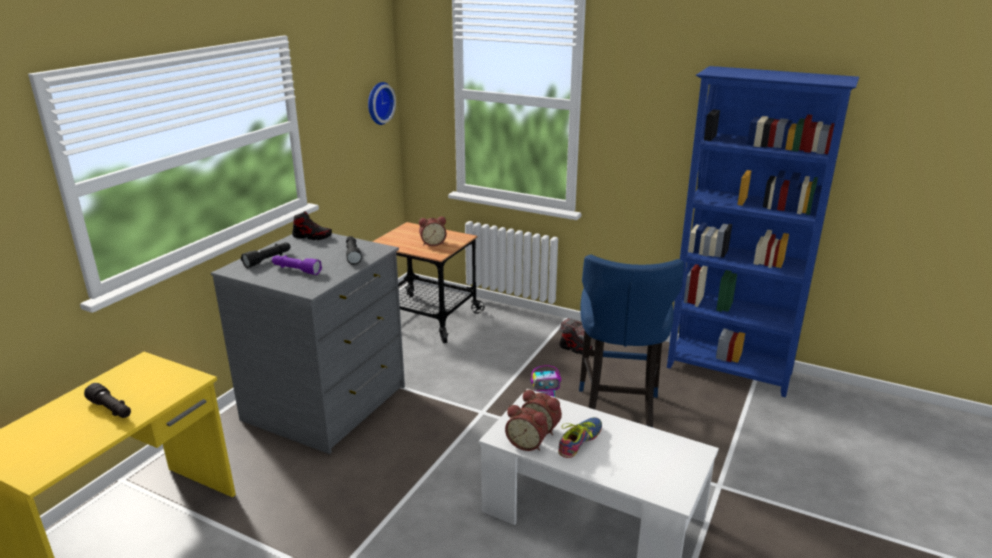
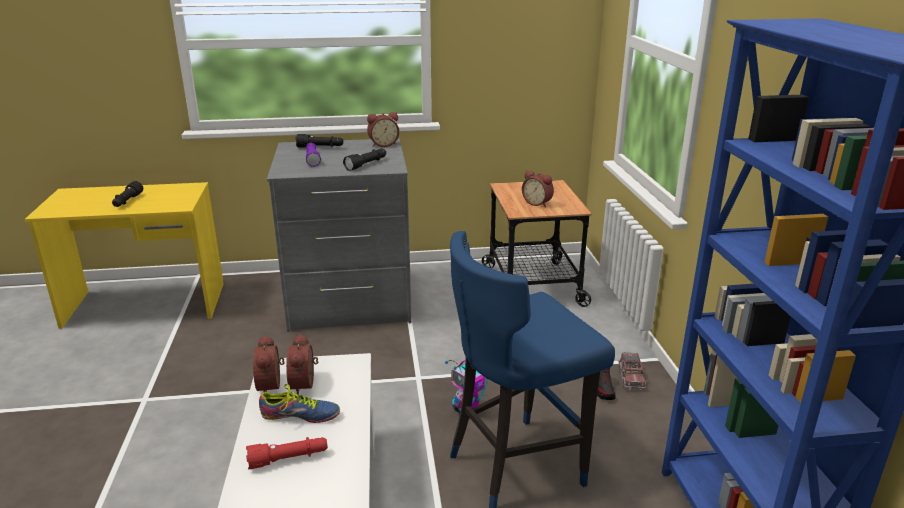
camera: 55 degrees right, 0 degrees up
shoe [292,211,332,240] -> alarm clock [367,112,399,147]
wall clock [368,82,396,125] -> none
none -> red flashlight [246,437,328,469]

